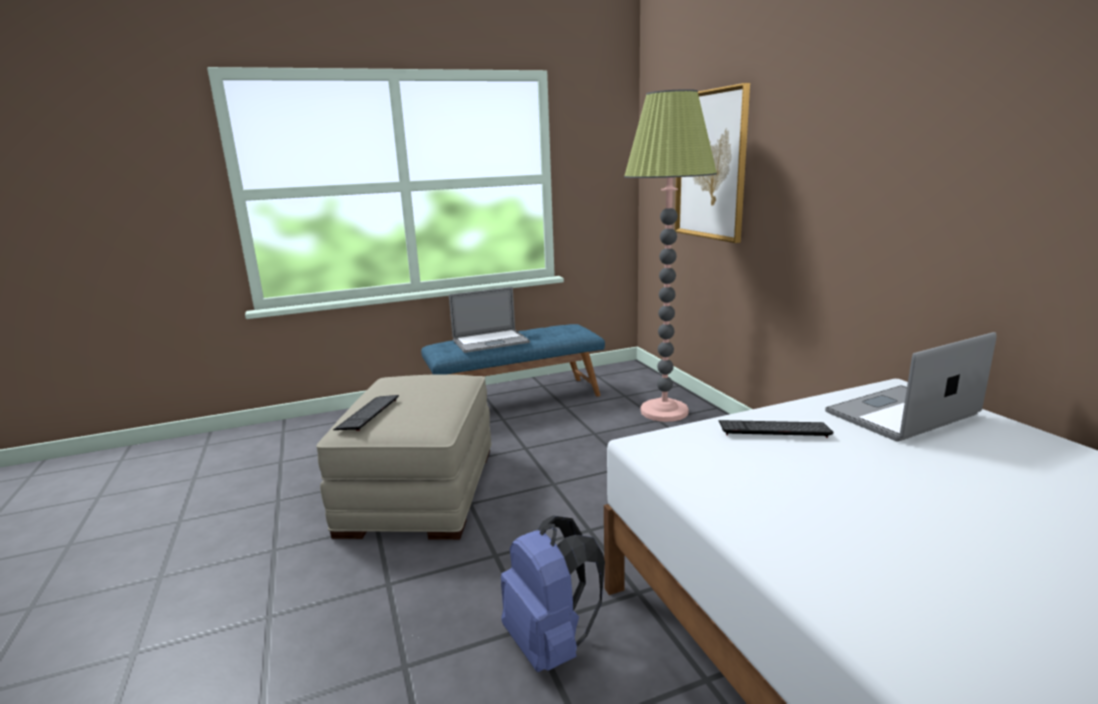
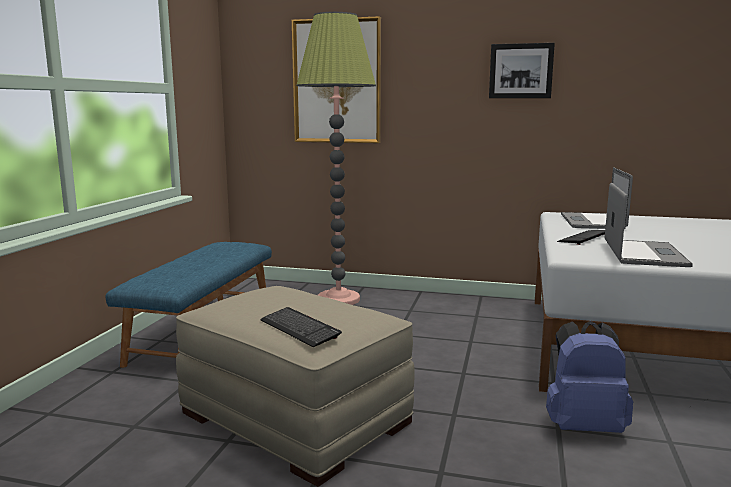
camera: 55 degrees left, 5 degrees down
laptop [449,287,530,353] -> laptop moved to [605,183,693,267]
none -> picture [489,43,555,98]

